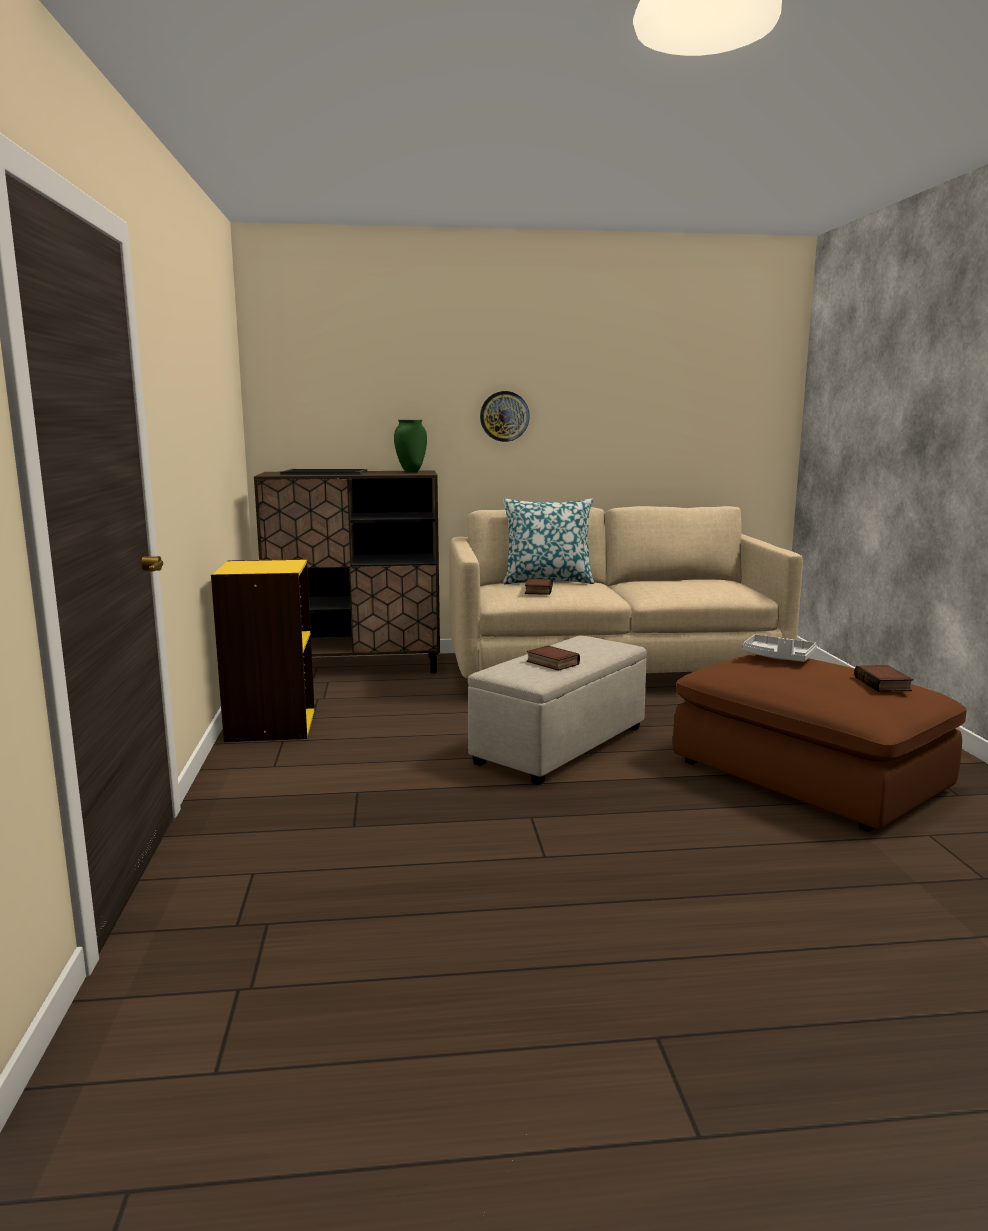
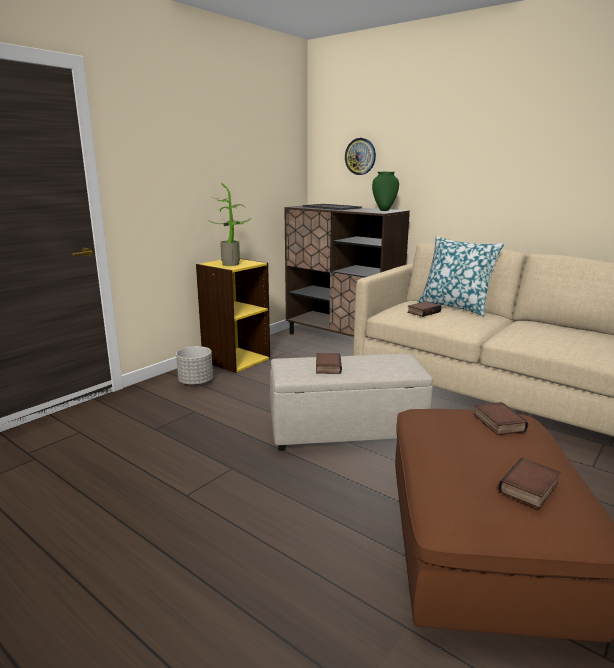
camera: 45 degrees right, 5 degrees up
wall clock [480,391,530,442] -> wall clock moved to [345,138,376,175]
grey tray [743,634,817,662] -> book [474,402,528,435]
none -> grey planter [176,346,213,385]
none -> potted plant [208,183,252,266]

